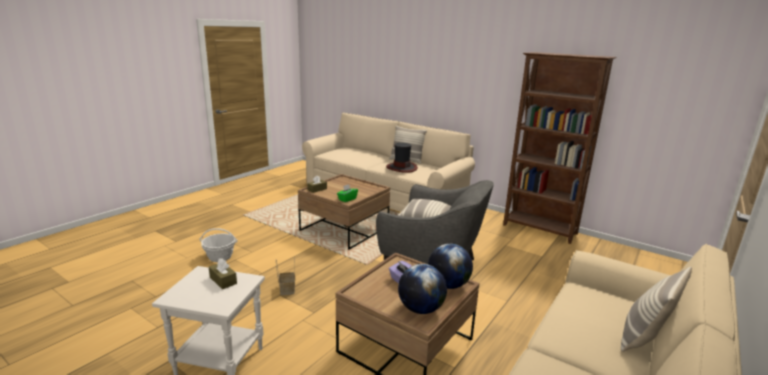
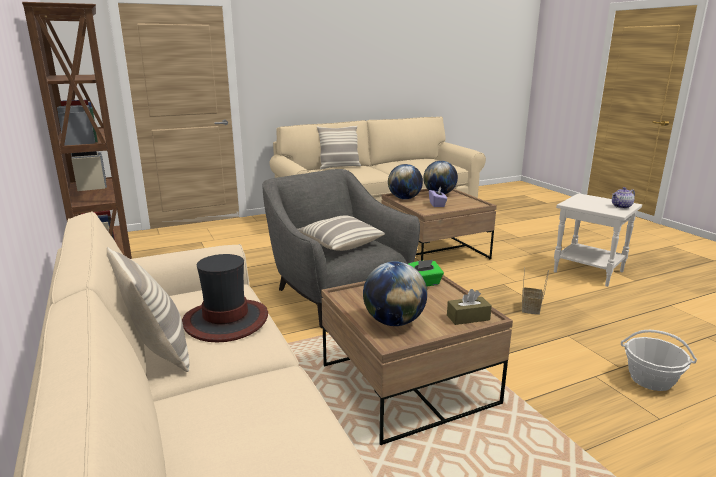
camera: 150 degrees left, 0 degrees up
brown tissue box [209,258,237,289] -> none
none -> globe [363,261,427,326]
none -> teapot [612,187,635,209]

